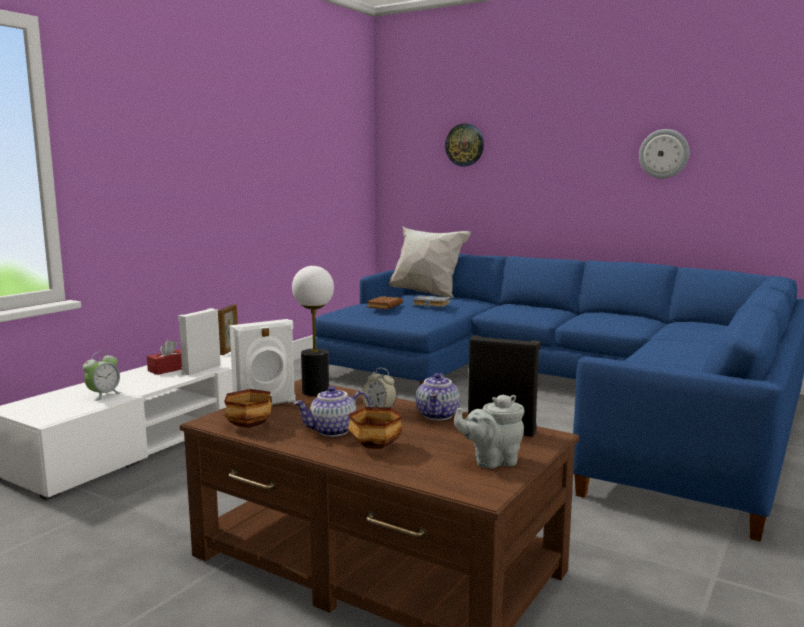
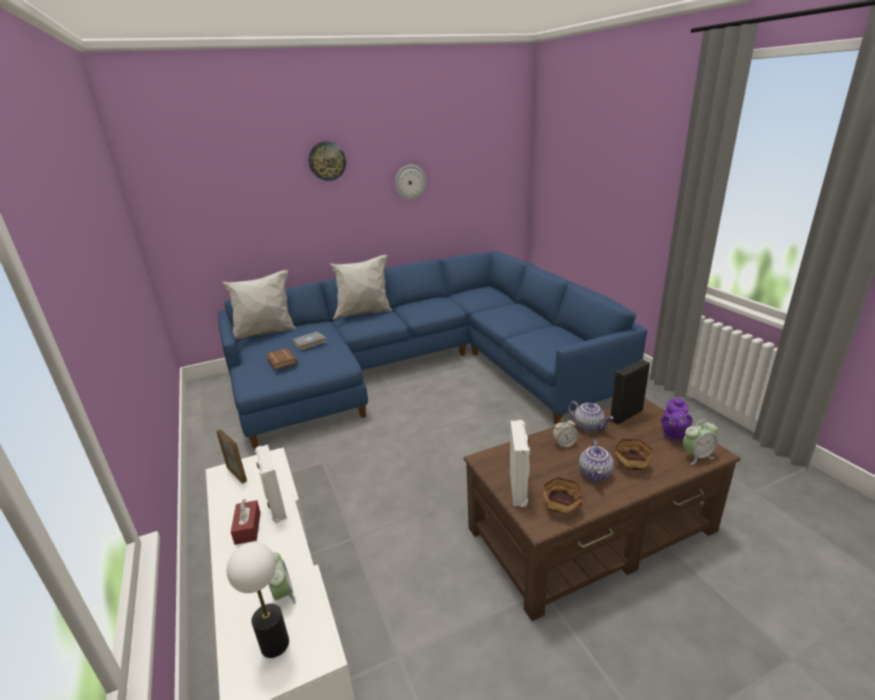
camera: 55 degrees left, 15 degrees up
table lamp [292,266,334,396] -> table lamp moved to [227,542,289,658]
wall clock [445,123,484,166] -> wall clock moved to [308,141,346,181]
grey teapot [454,394,524,469] -> purple teapot [661,396,692,442]
none -> white pillow [330,255,392,319]
none -> alarm clock [683,420,718,465]

